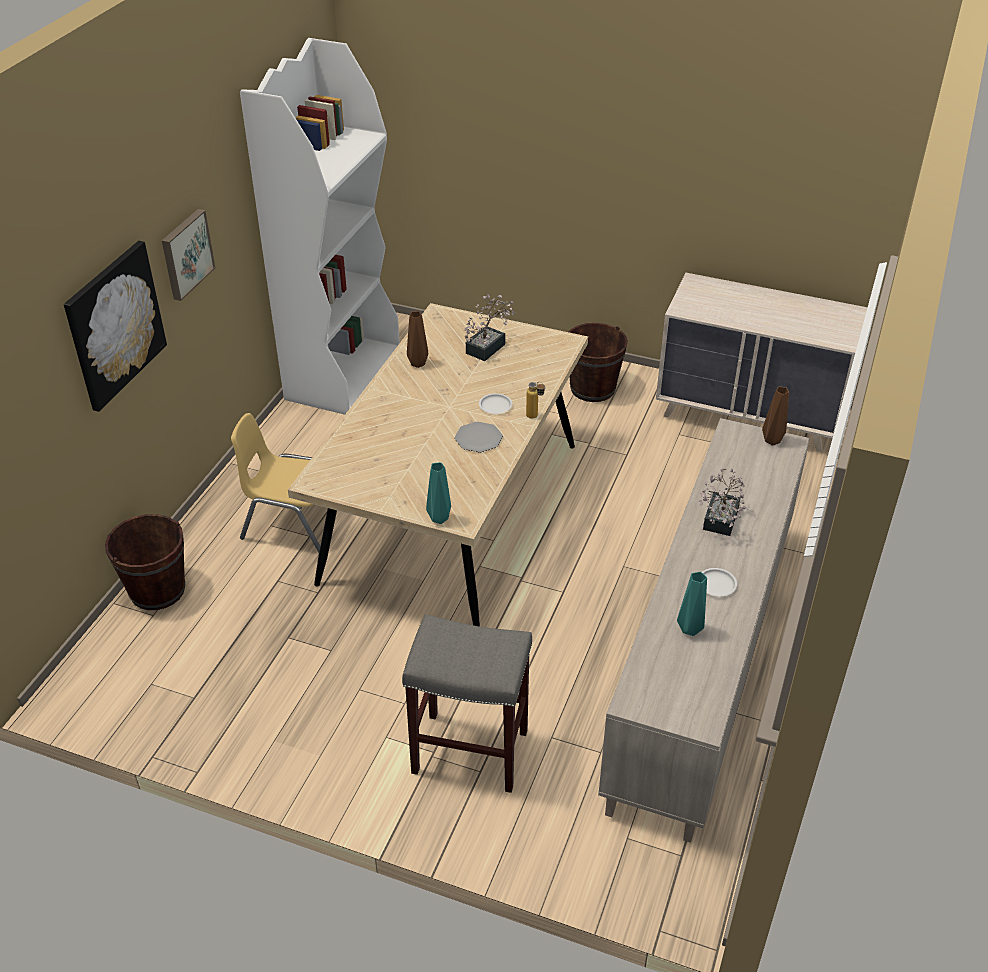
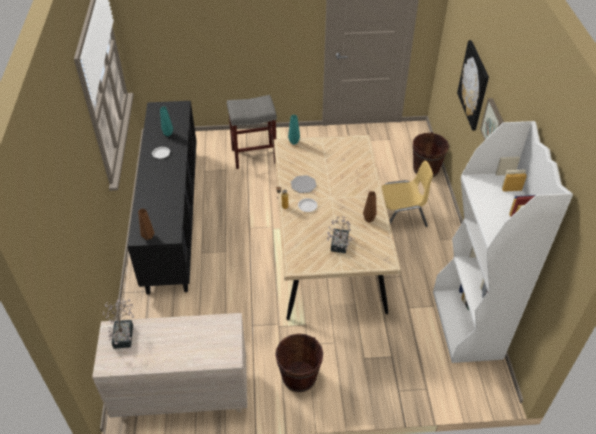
camera: 155 degrees right, 5 degrees up
beige cabinet [598,418,809,843] -> black cabinet [128,101,197,294]
potted plant [698,468,749,536] -> potted plant moved to [103,299,134,349]

